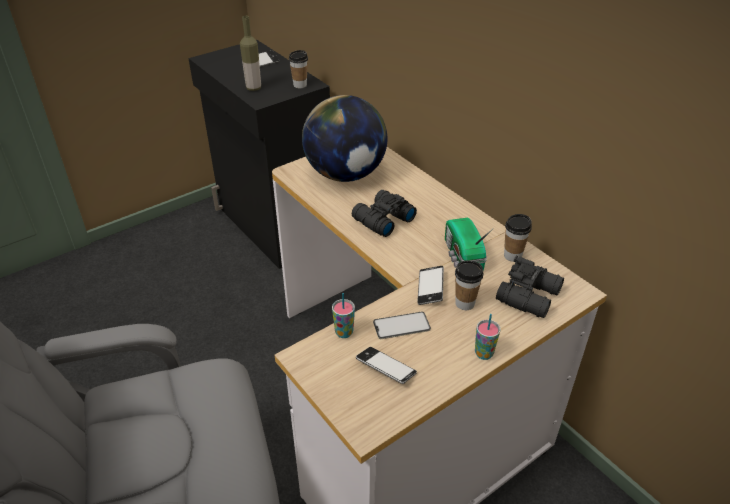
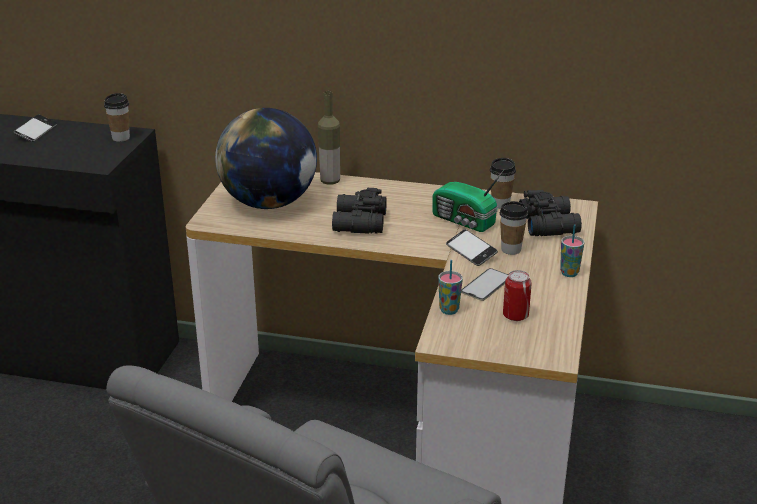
camera: 40 degrees left, 10 degrees down
bottle [240,16,261,91] -> bottle moved to [318,91,340,185]
phone [356,347,417,384] -> can [503,270,532,321]

